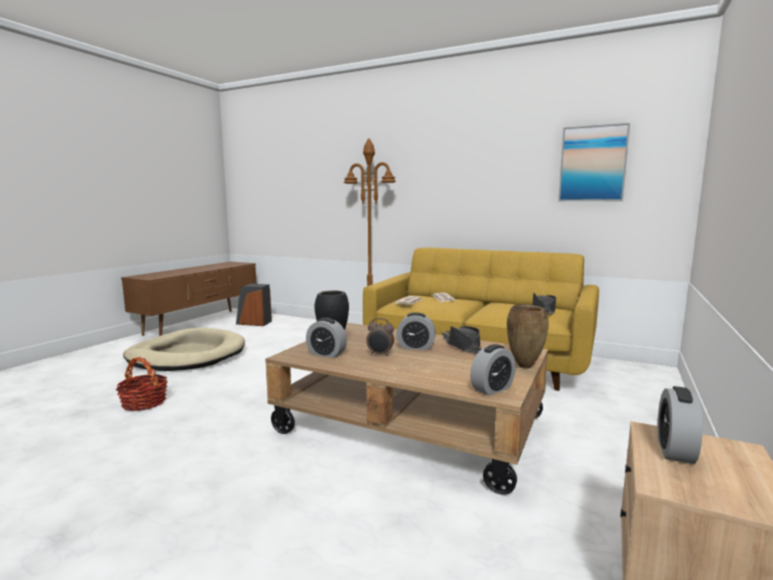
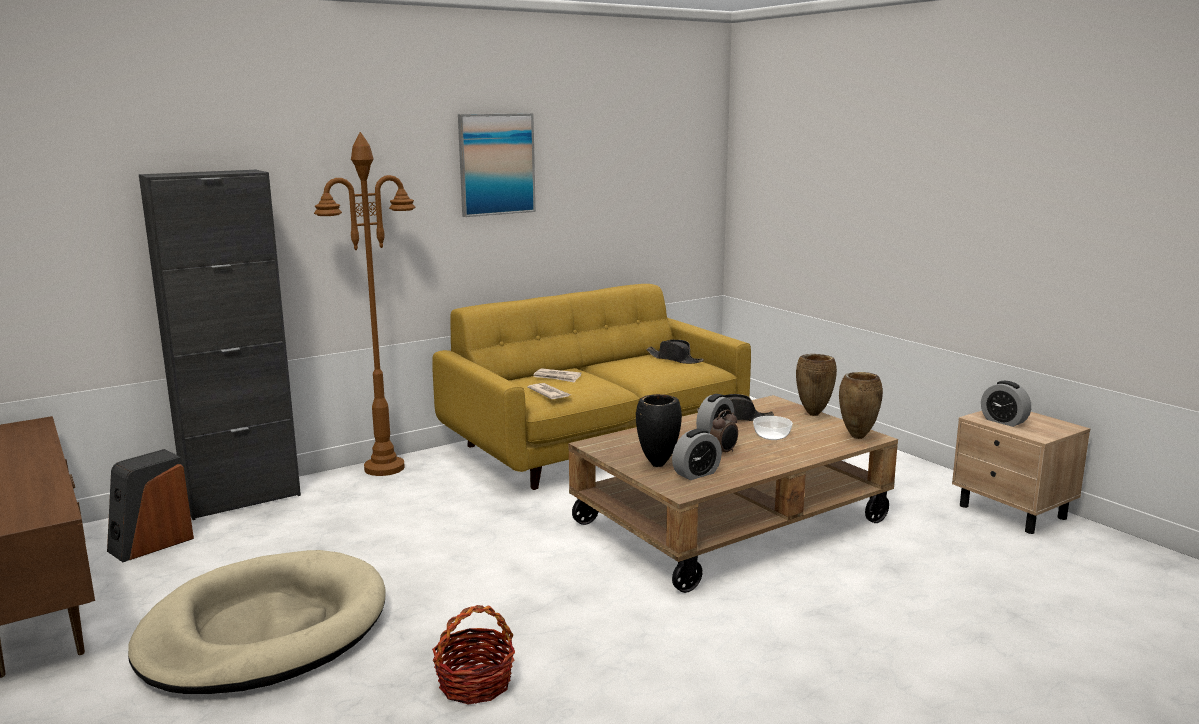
camera: 60 degrees left, 5 degrees up
alarm clock [470,344,516,396] -> brown vase [839,372,883,439]
picture [558,123,630,201] -> picture moved to [458,113,536,217]
none -> black cabinet [139,170,301,520]
none -> bowl [753,416,793,440]

